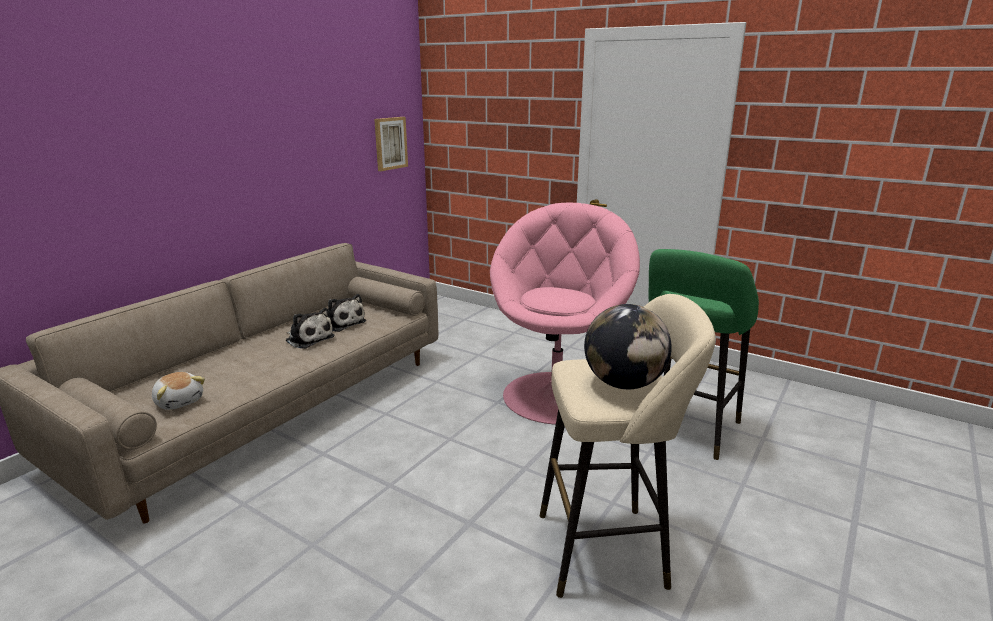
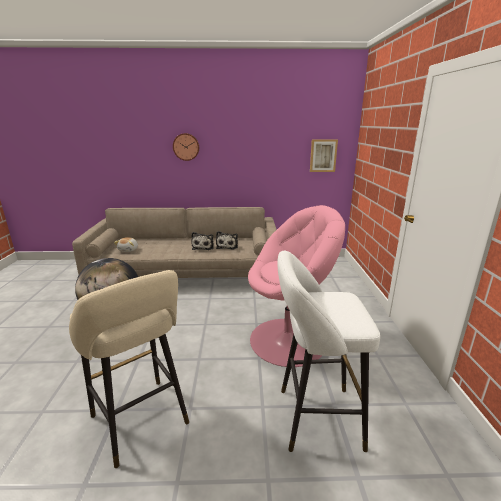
camera: 55 degrees right, 0 degrees up
green stool [649,249,759,460] -> white stool [277,251,380,452]
none -> wall clock [173,133,199,161]

